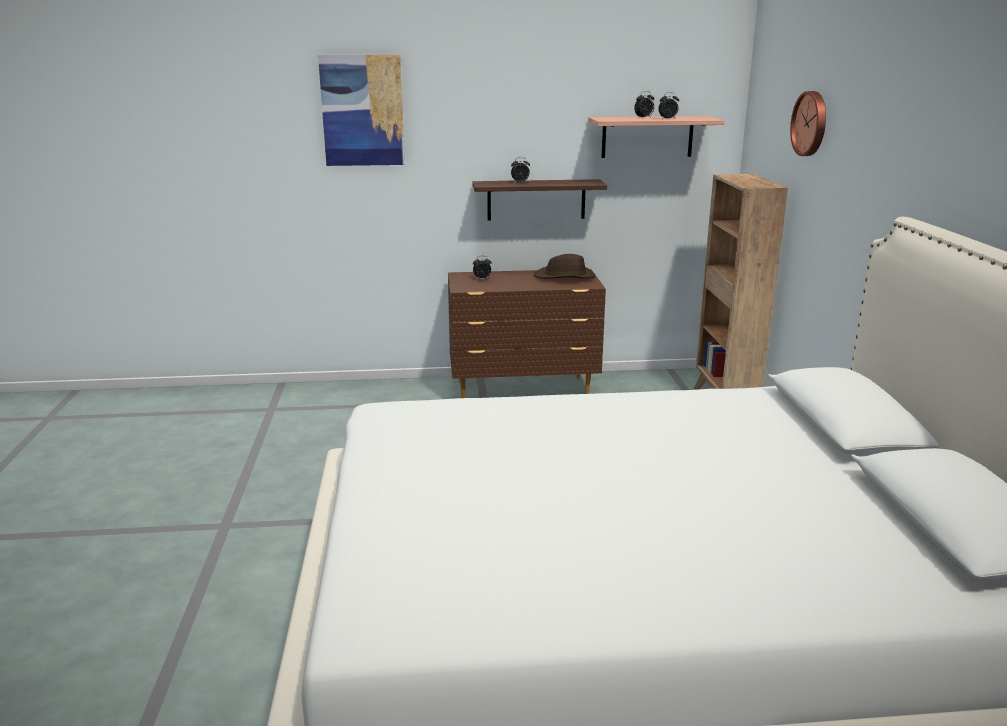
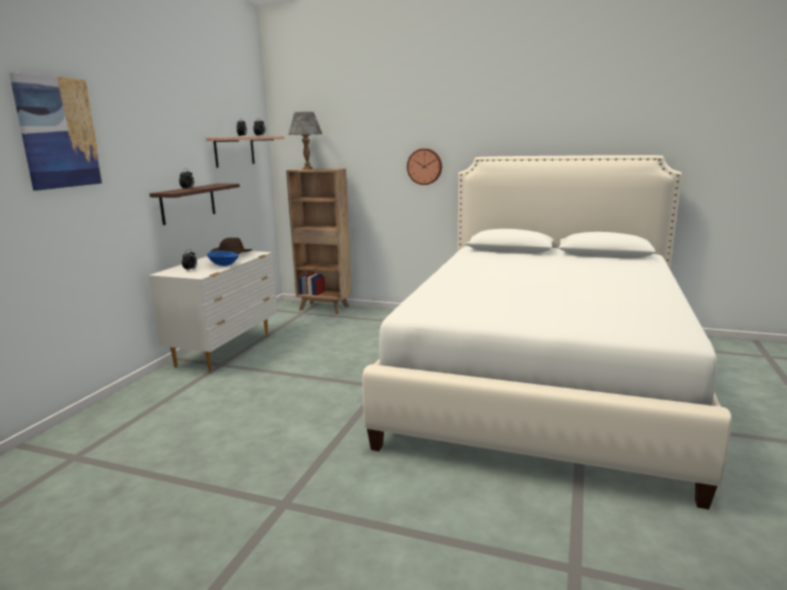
camera: 65 degrees left, 5 degrees down
brown dresser [448,269,606,398] -> white dresser [149,251,277,372]
wall clock [790,91,826,156] -> wall clock moved to [407,148,442,185]
none -> blue bowl [207,251,239,266]
none -> grey table lamp [288,112,322,170]

